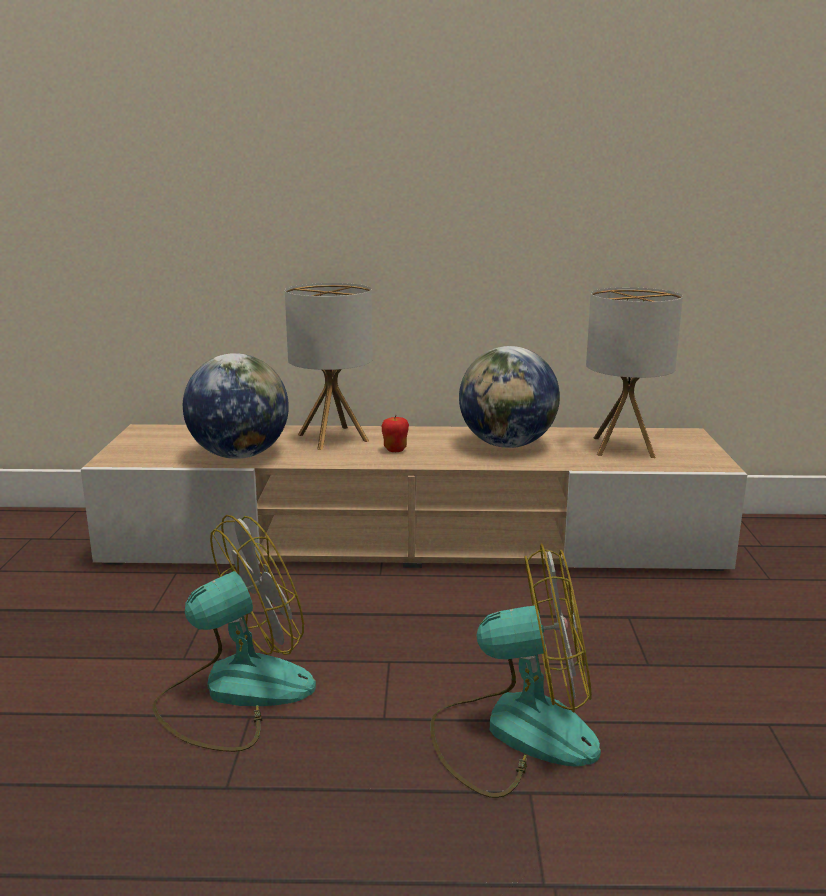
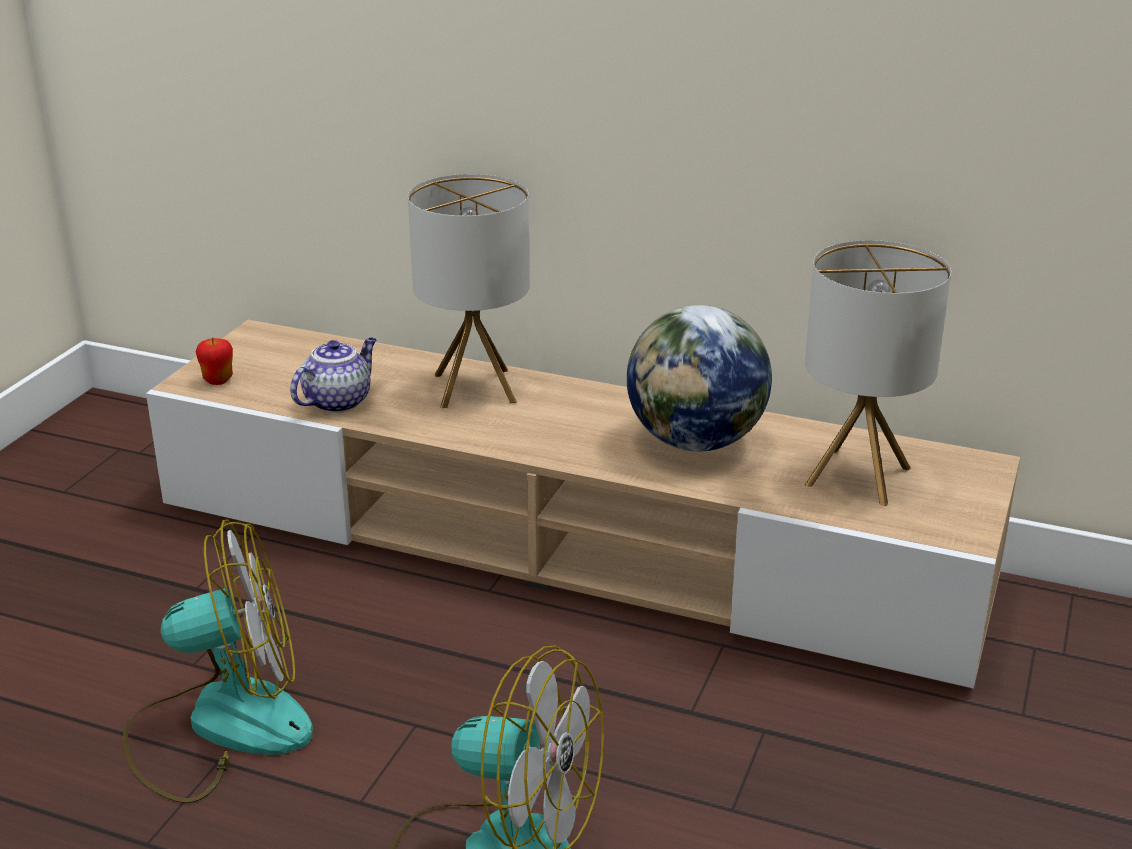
camera: 20 degrees right, 10 degrees up
globe [183,353,289,459] -> teapot [290,338,377,413]
apple [382,415,409,452] -> apple moved to [196,338,233,385]

